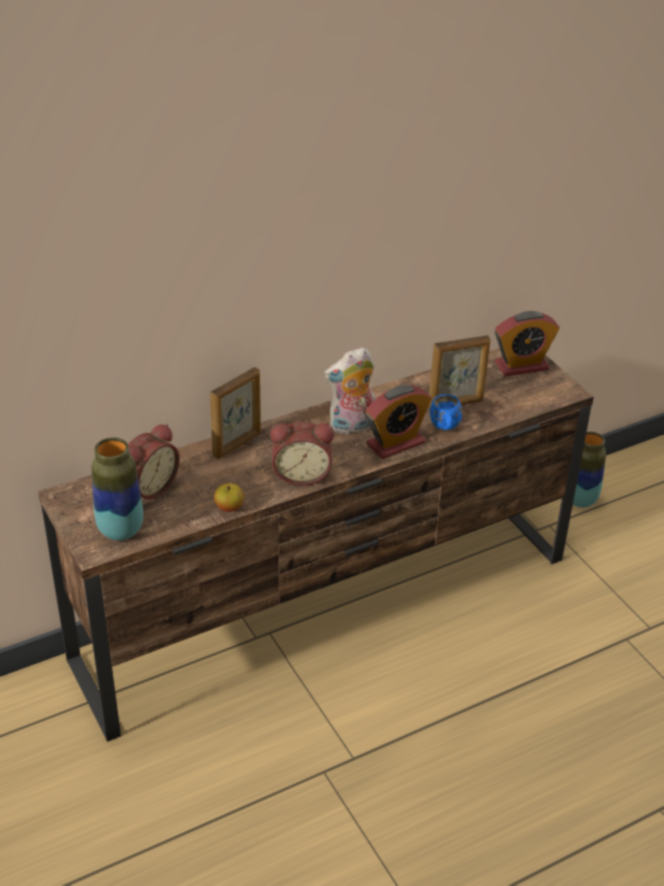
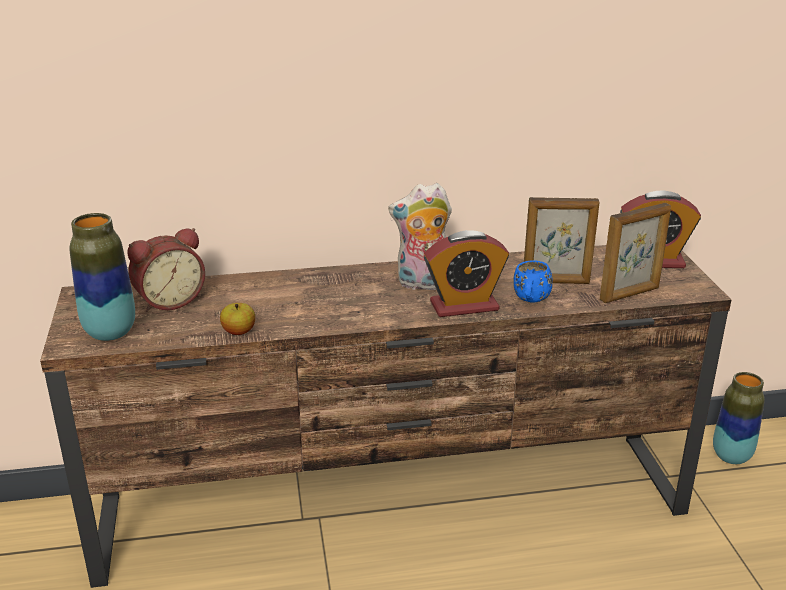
camera: 20 degrees right, 10 degrees down
picture frame [210,367,261,459] -> picture frame moved to [600,203,671,303]
alarm clock [270,422,334,485] -> none

